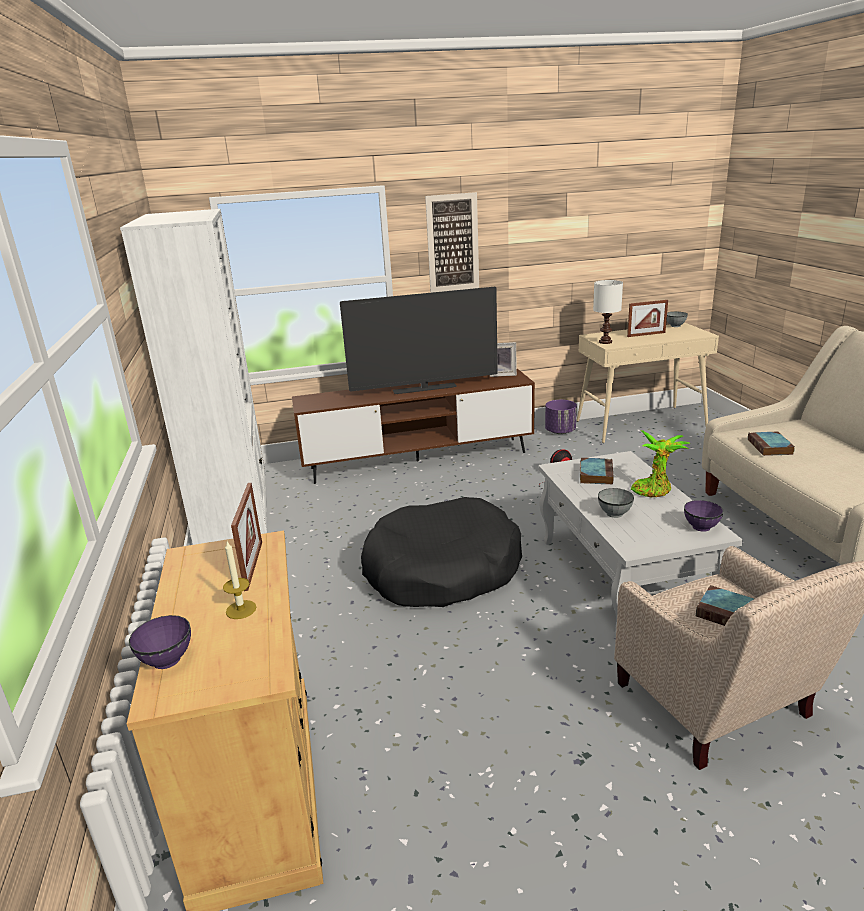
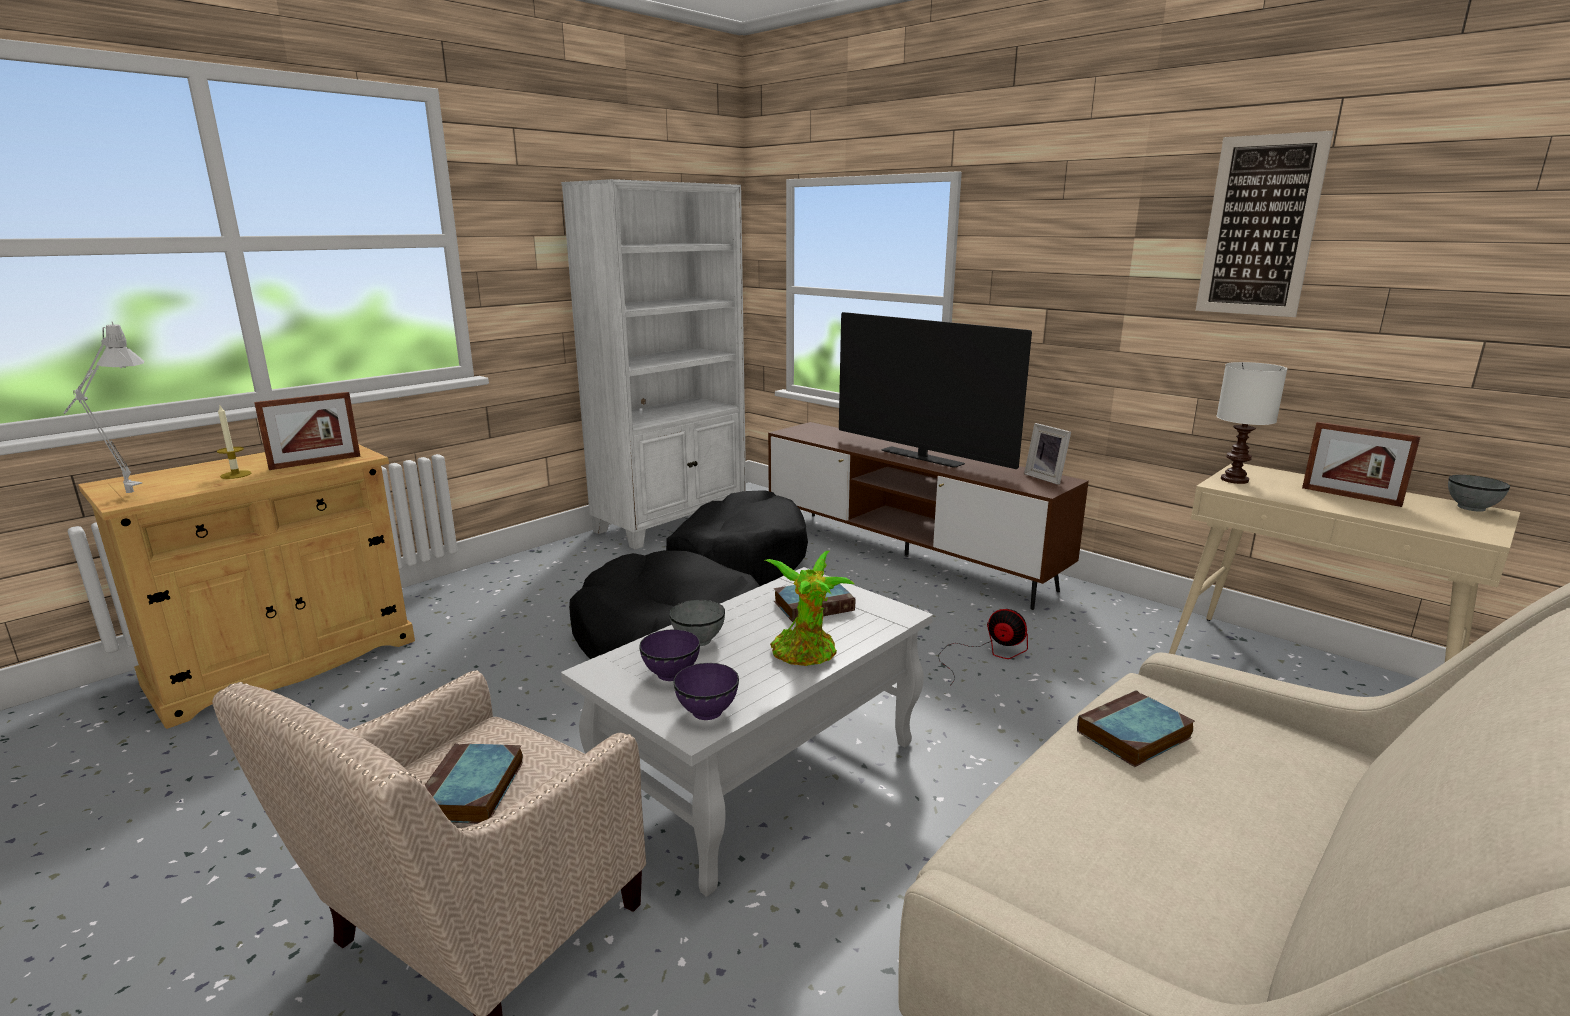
camera: 55 degrees right, 5 degrees down
purple bowl [129,615,191,669] -> purple bowl moved to [639,629,700,681]
picture [425,192,479,293] -> picture moved to [1195,131,1333,317]
purple planter [545,400,577,434] -> none
none -> grey table lamp [64,322,144,494]
none -> black dog bed [666,490,808,586]

